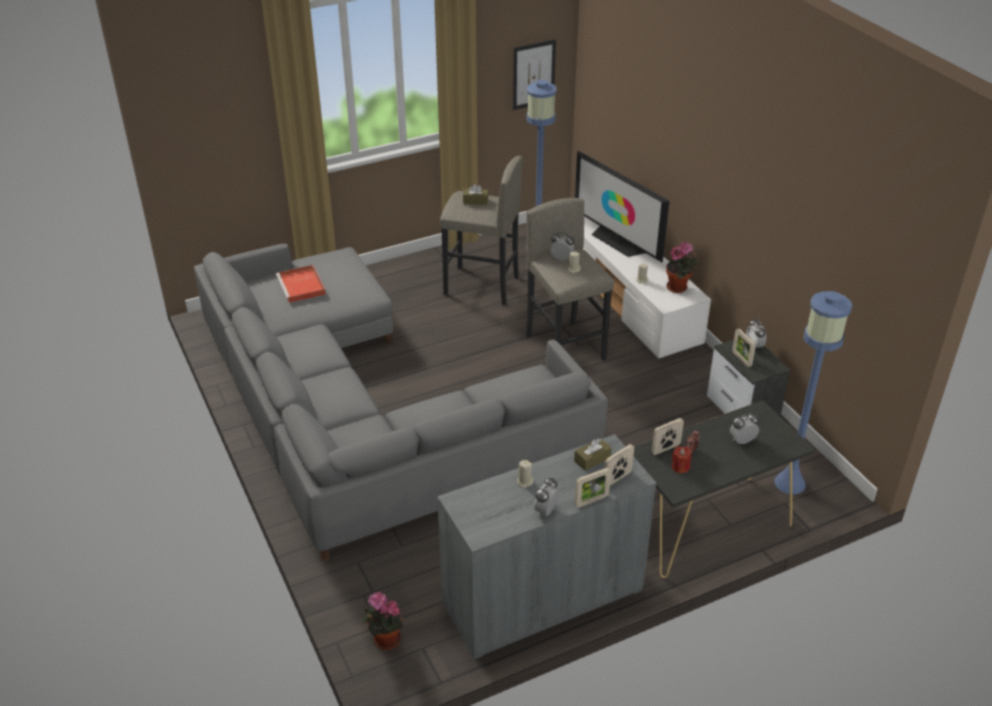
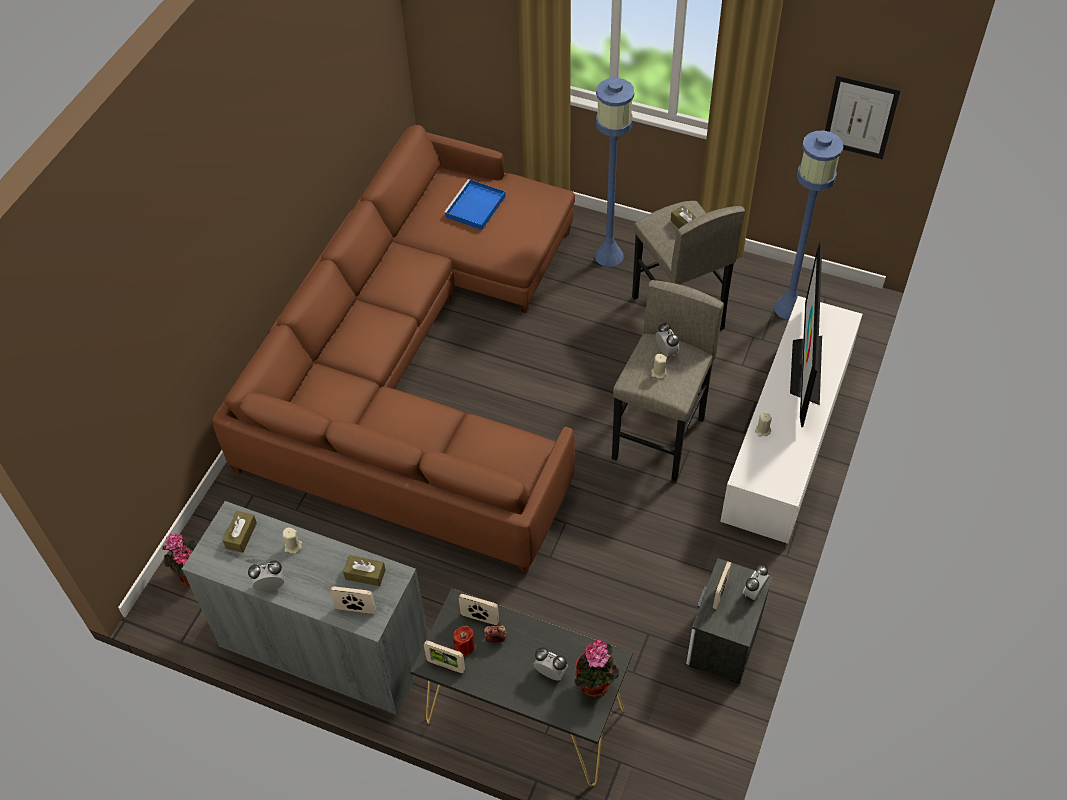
camera: 50 degrees right, 15 degrees up
grey sofa [194,244,608,561] -> brown sofa [212,125,575,575]
red tray [276,265,326,303] -> blue tray [444,179,506,230]
picture frame [575,467,611,508] -> picture frame moved to [424,640,465,673]
potted plant [666,242,698,293] -> potted plant moved to [574,640,619,697]
blue floor lamp [774,291,852,495] -> blue floor lamp moved to [595,78,634,267]
none -> brown tissue box [222,511,257,553]

